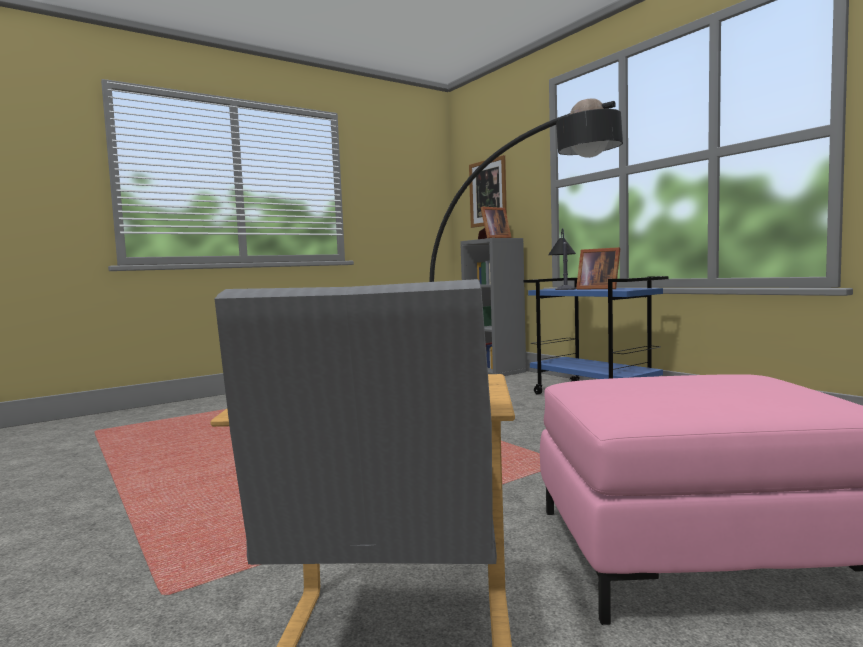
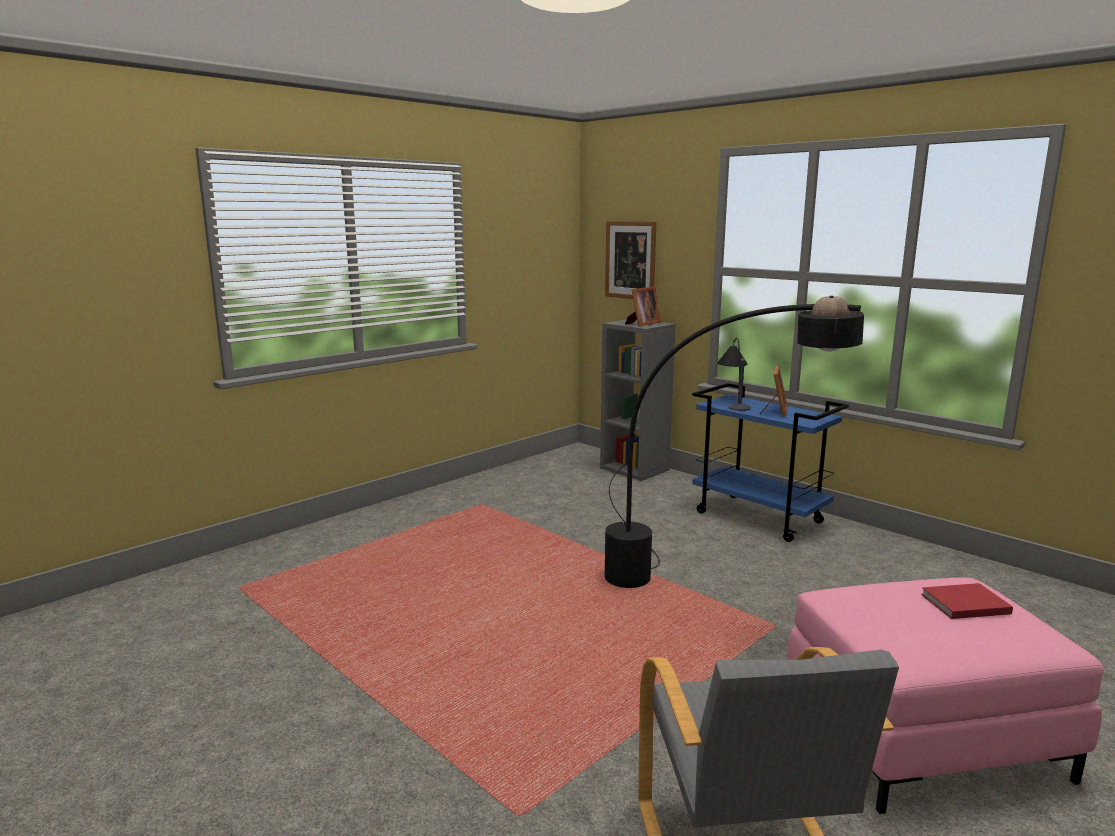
camera: 10 degrees left, 10 degrees up
picture frame [576,247,621,289] -> picture frame turned 105 degrees counterclockwise [760,366,787,417]
none -> red book [921,583,1013,619]

